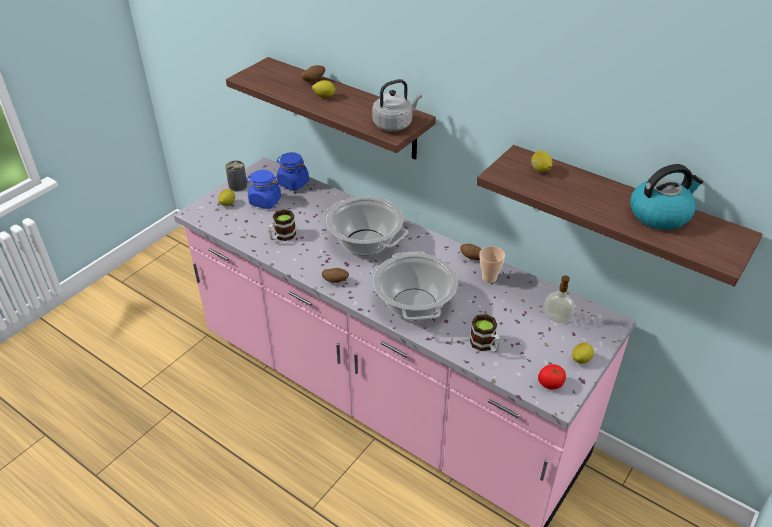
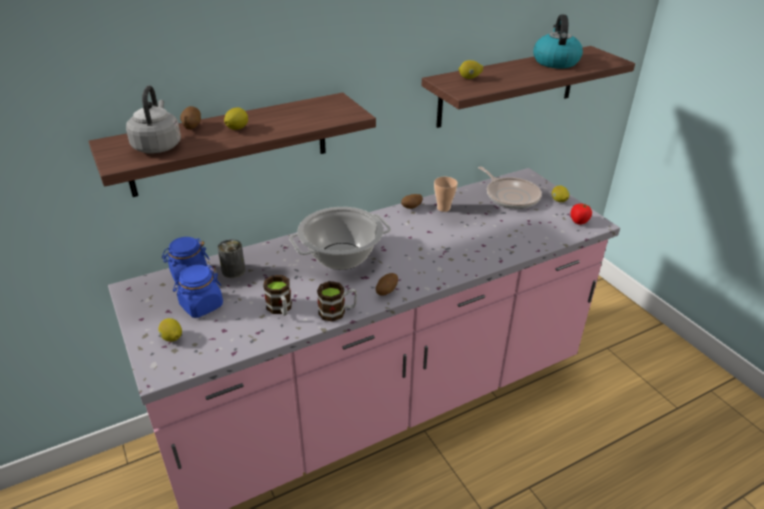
camera: 65 degrees left, 5 degrees down
can [225,161,247,191] -> can moved to [217,239,245,278]
grey kettle [372,79,422,131] -> grey kettle moved to [126,85,181,153]
cooking pot [373,251,458,320] -> none
mug [470,314,501,352] -> mug moved to [317,281,357,322]
soap dispenser [544,275,575,324] -> frying pan [478,166,542,209]

